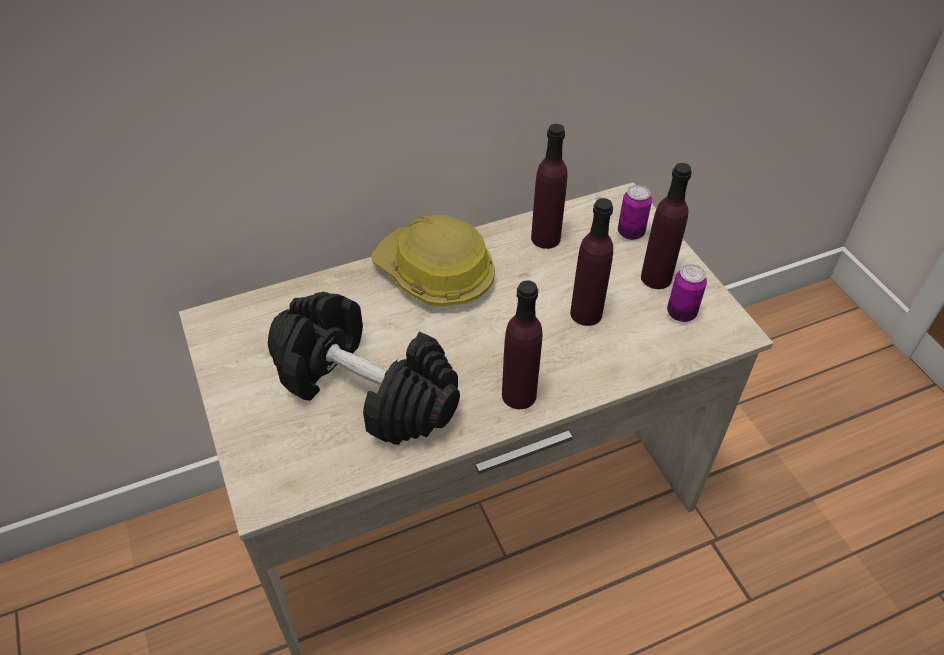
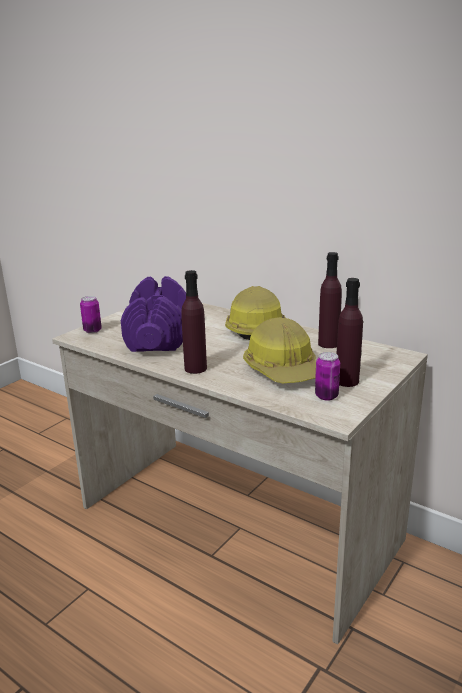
camera: 60 degrees right, 25 degrees down
black dumbbell [268,292,460,445] -> purple dumbbell [121,276,186,352]
purple bottle [570,198,613,326] -> hard hat [243,317,316,383]
can [618,185,652,240] -> can moved to [80,296,102,333]

